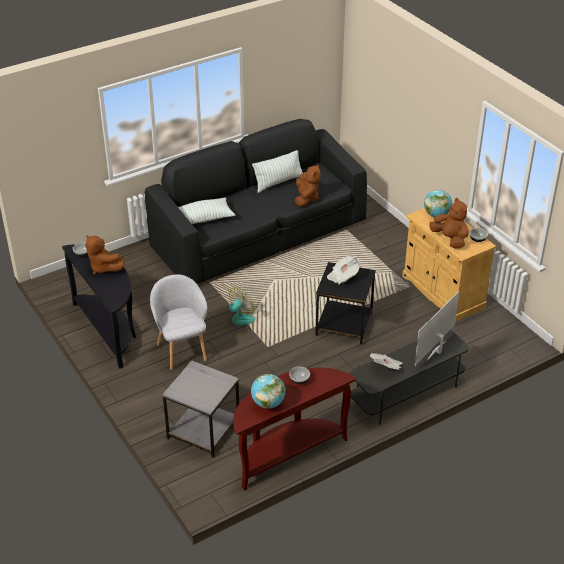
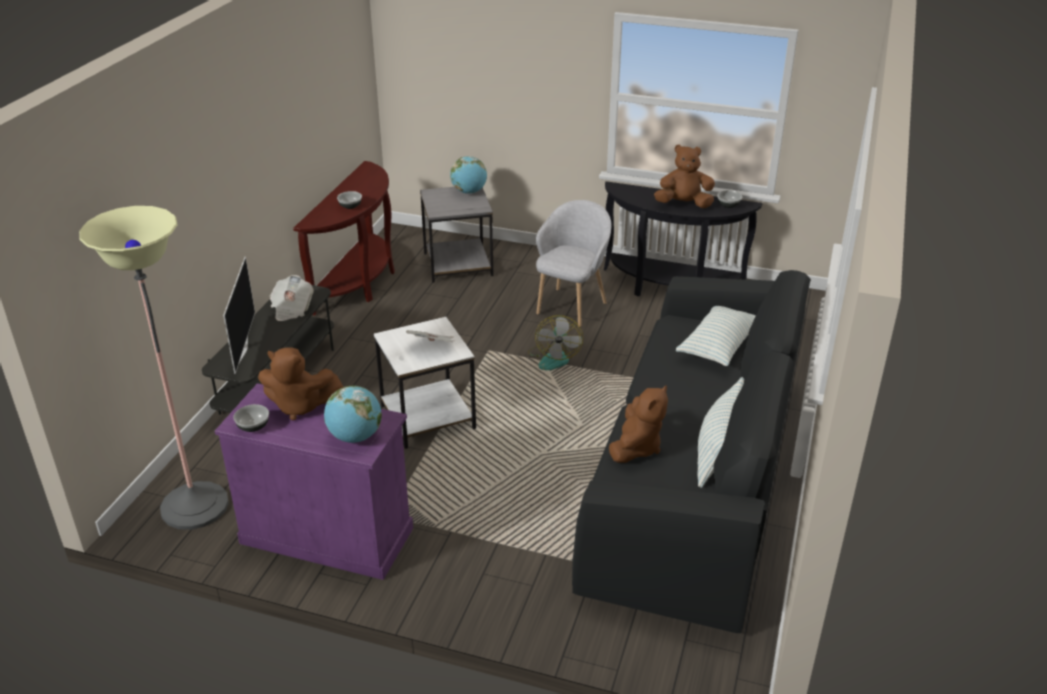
camera: 140 degrees right, 5 degrees down
grey armchair [150,274,207,370] -> grey armchair turned 90 degrees counterclockwise [536,200,612,327]
globe [251,374,286,409] -> globe moved to [450,156,487,194]
brown plush toy [295,164,320,207] -> brown plush toy turned 120 degrees counterclockwise [609,385,668,463]
black side table [315,262,376,344] -> white side table [374,317,476,449]
beige cabinet [402,208,496,322] -> purple cabinet [215,383,413,580]
none -> floor lamp [79,206,229,530]

